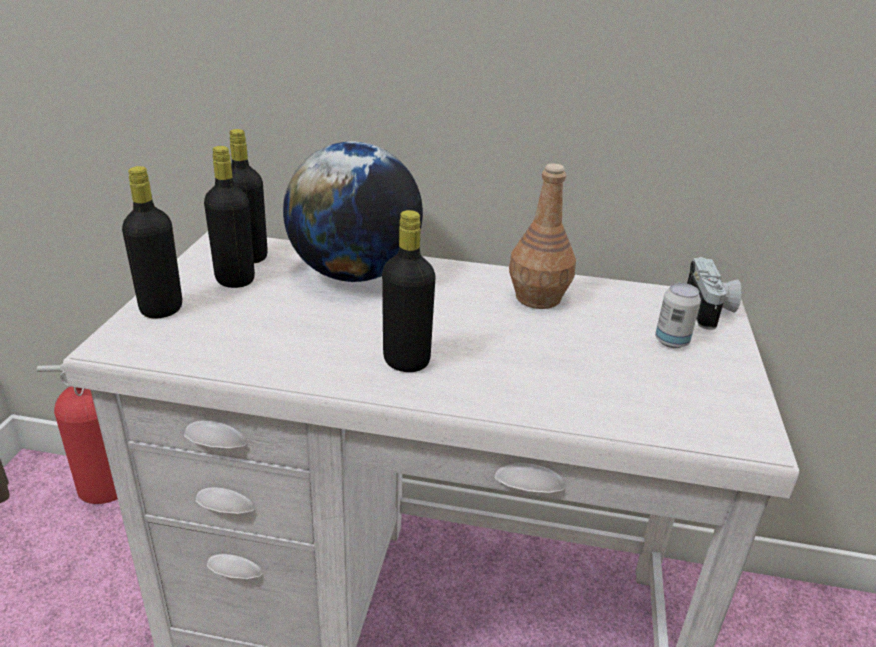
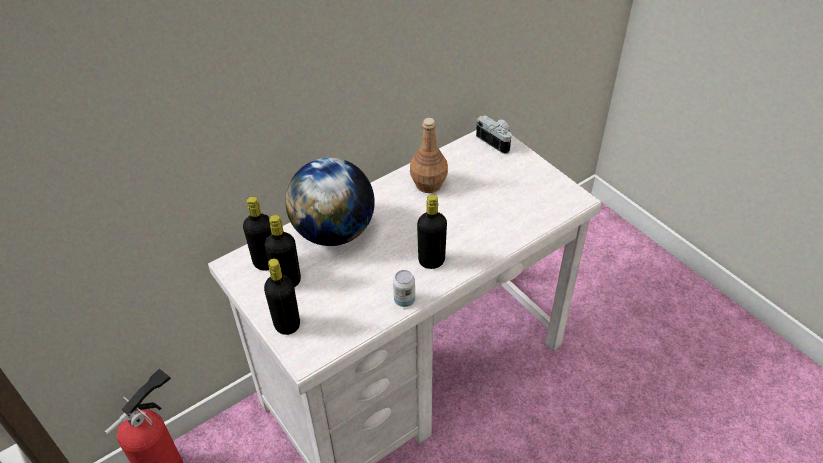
camera: 45 degrees left, 15 degrees up
can [655,283,701,348] -> can moved to [393,270,415,307]

